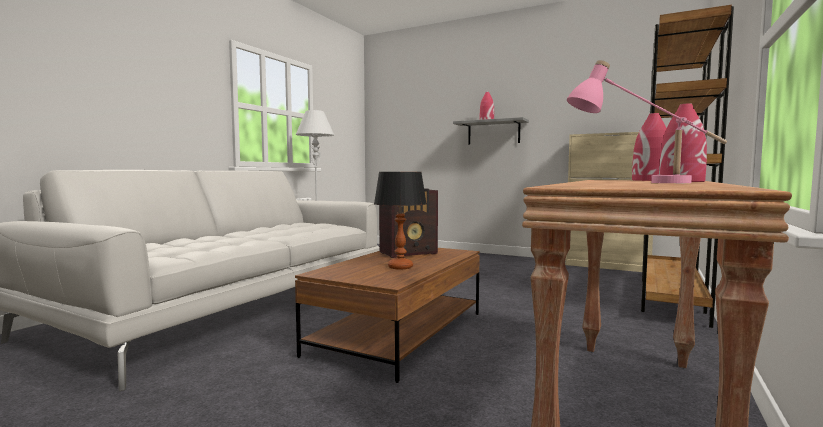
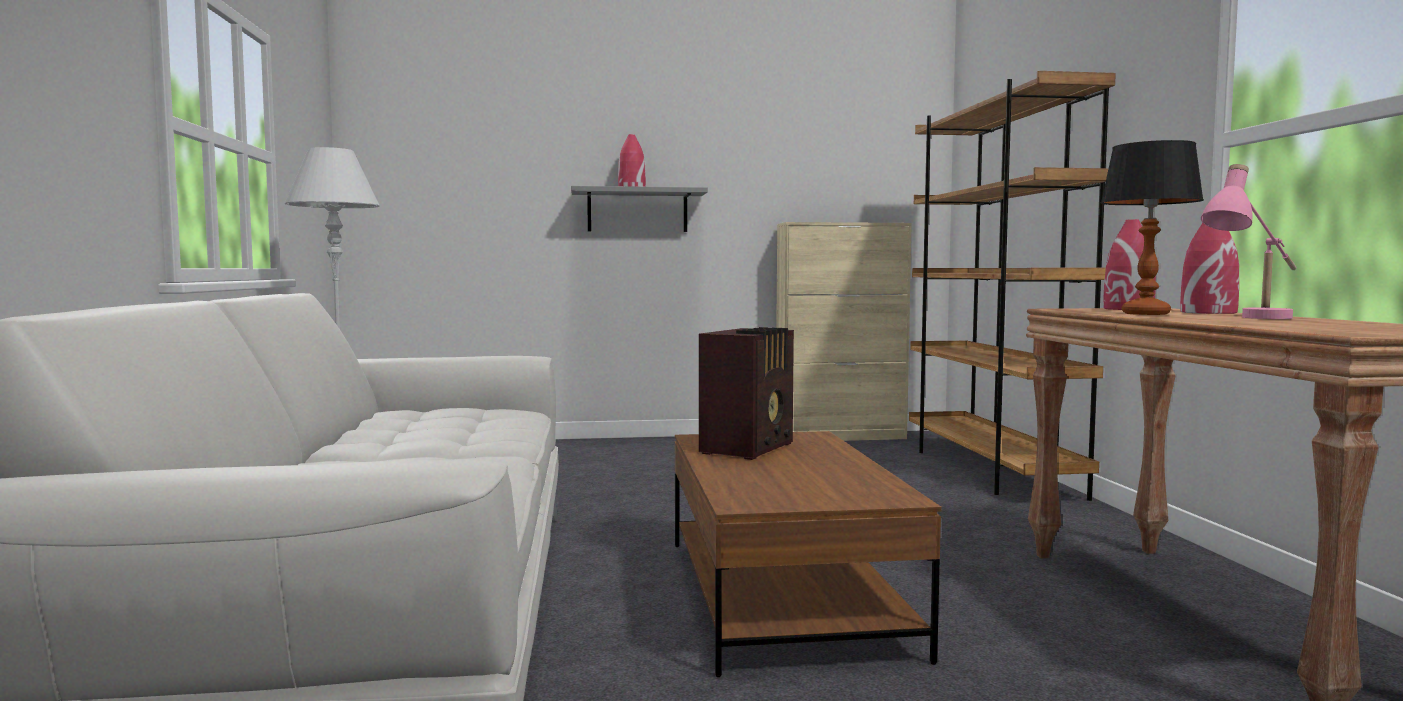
camera: 35 degrees left, 0 degrees up
table lamp [374,172,427,270] -> table lamp moved to [1101,140,1204,315]

